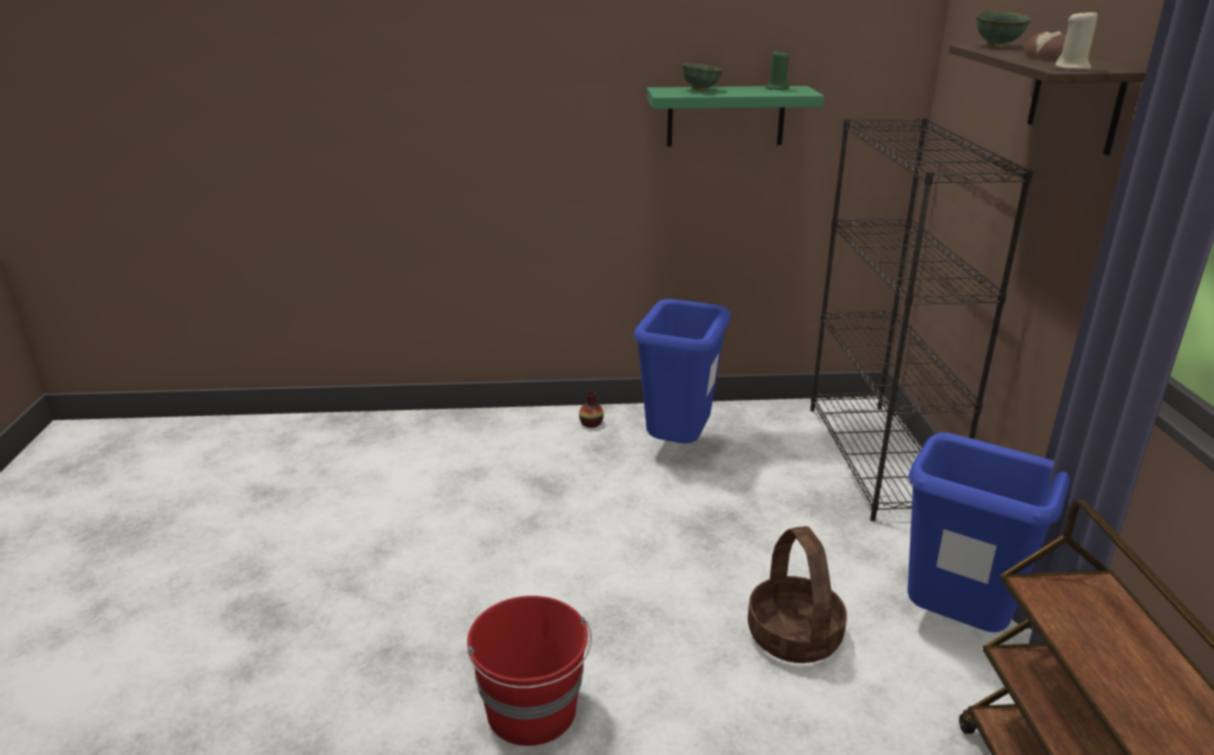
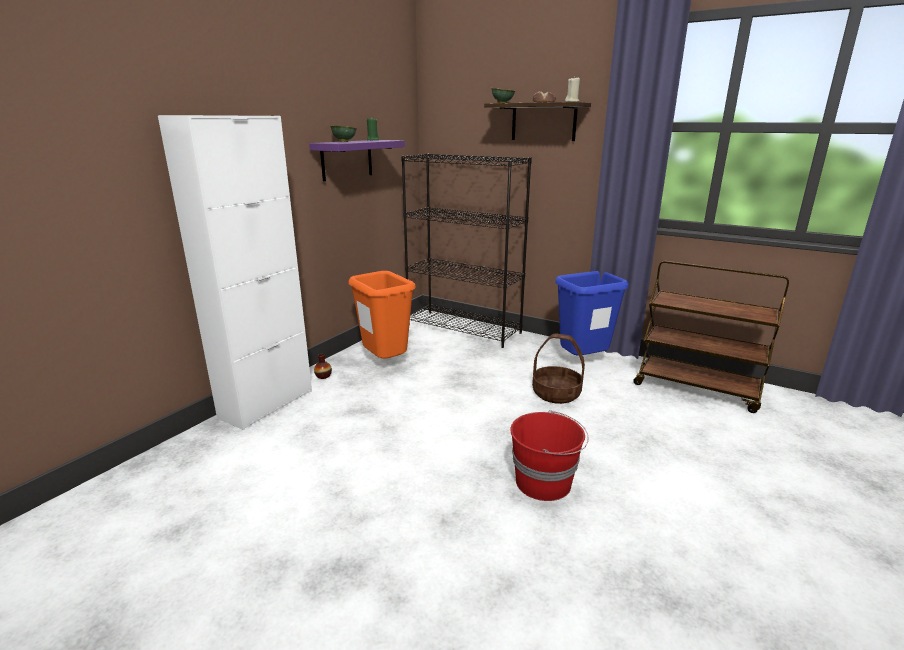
camera: 55 degrees left, 5 degrees down
blue trash can [633,299,731,443] -> orange trash can [349,271,415,359]
green shelf [647,86,824,146] -> purple shelf [309,140,405,181]
none -> white cabinet [158,115,312,430]

